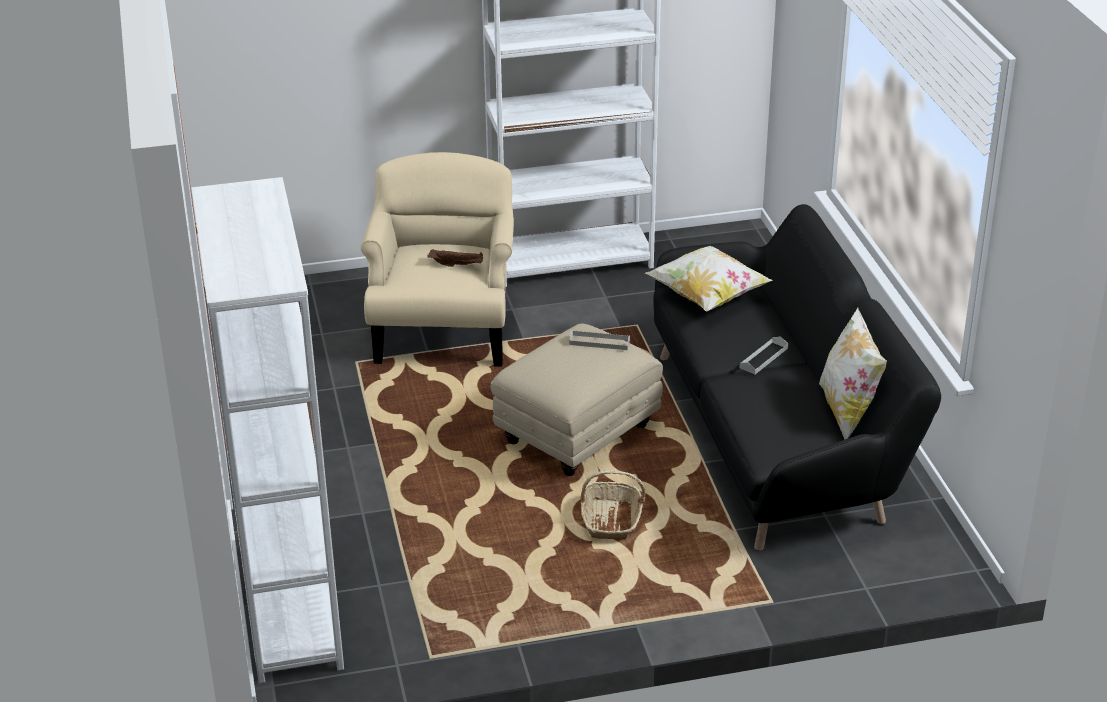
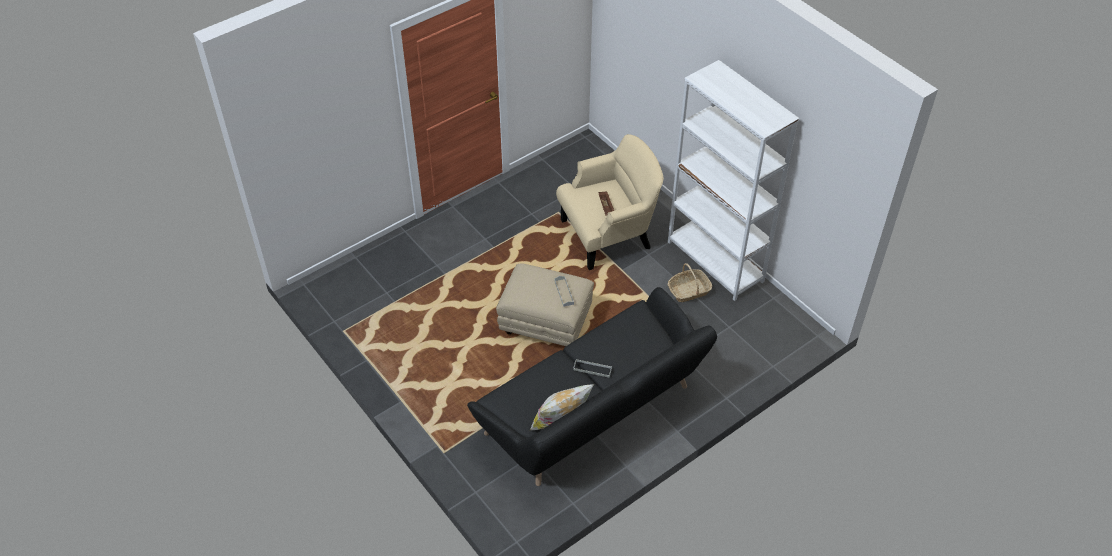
camera: 65 degrees right, 15 degrees up
white bookcase [191,177,344,683] -> none
basket [580,470,646,539] -> basket moved to [668,263,712,302]
pillow [645,246,773,311] -> none

